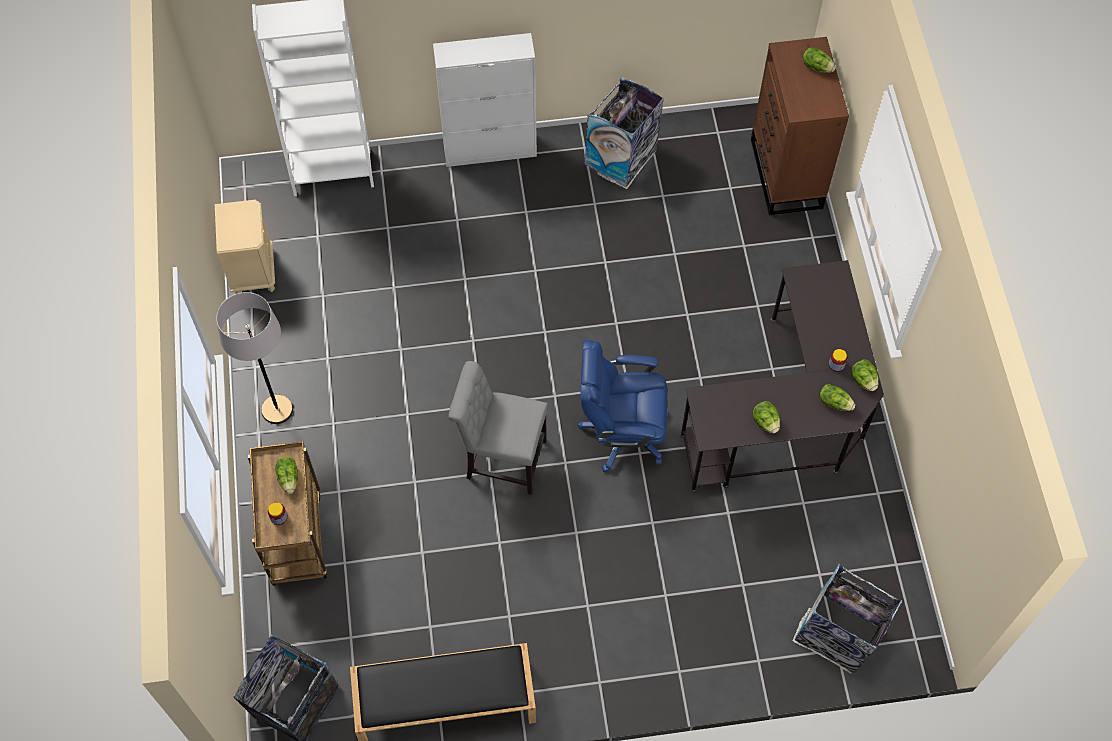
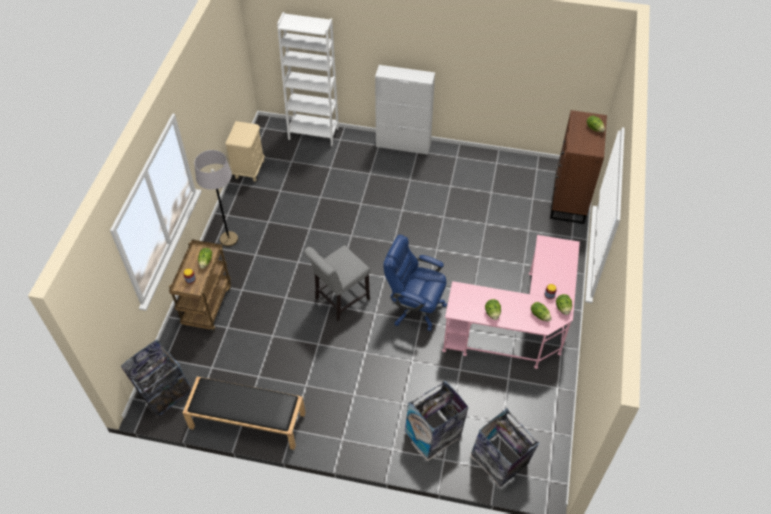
camera: 20 degrees right, 10 degrees down
grey chair [448,361,548,495] -> grey chair turned 75 degrees counterclockwise [304,245,370,321]
trash can [584,78,664,189] -> trash can moved to [405,381,468,461]
black desk [680,260,884,492] -> pink desk [442,235,580,369]

